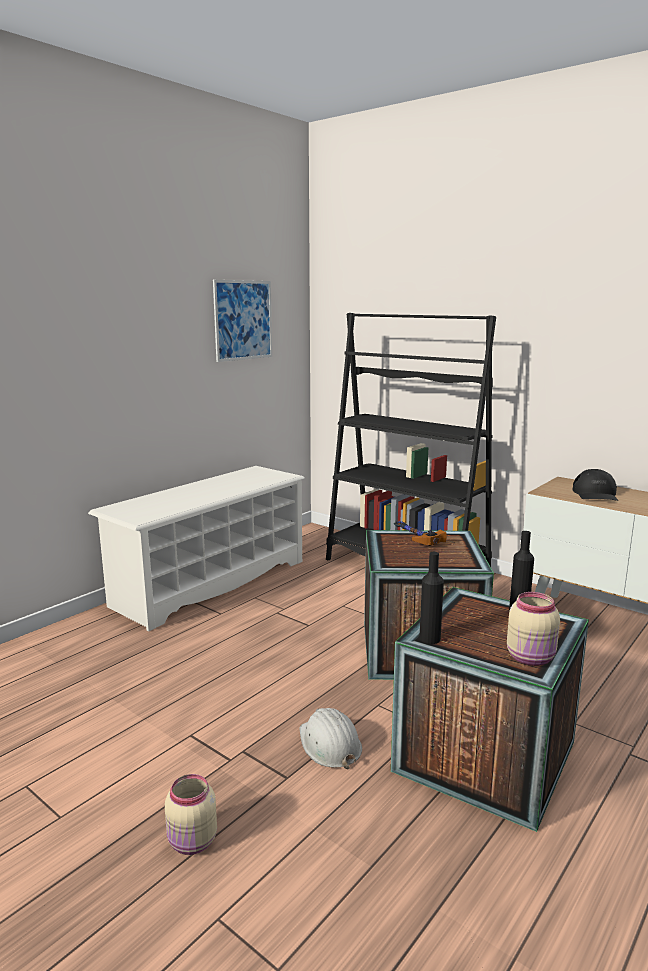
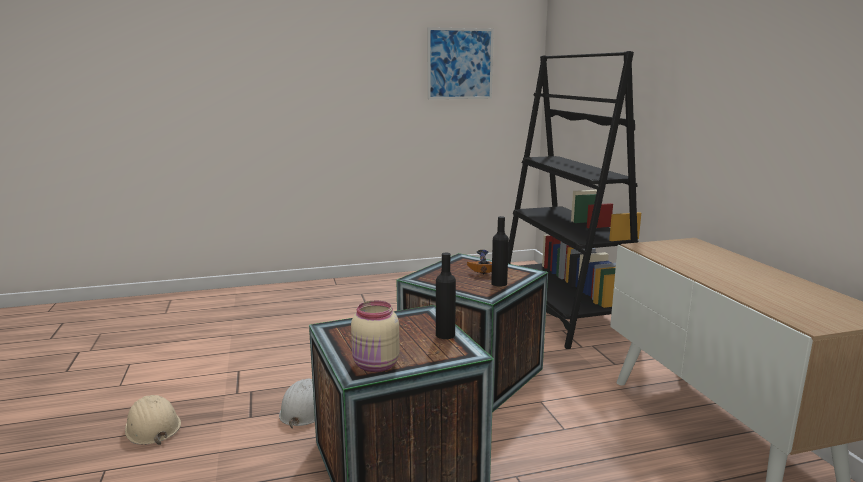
camera: 35 degrees right, 0 degrees up
white shoe rack [88,466,305,631] -> none
beige jar [165,774,217,855] -> beige hard hat [125,395,181,445]
black bottle [419,552,444,644] -> black bottle moved to [491,216,509,287]
black cap [572,469,618,501] -> none

